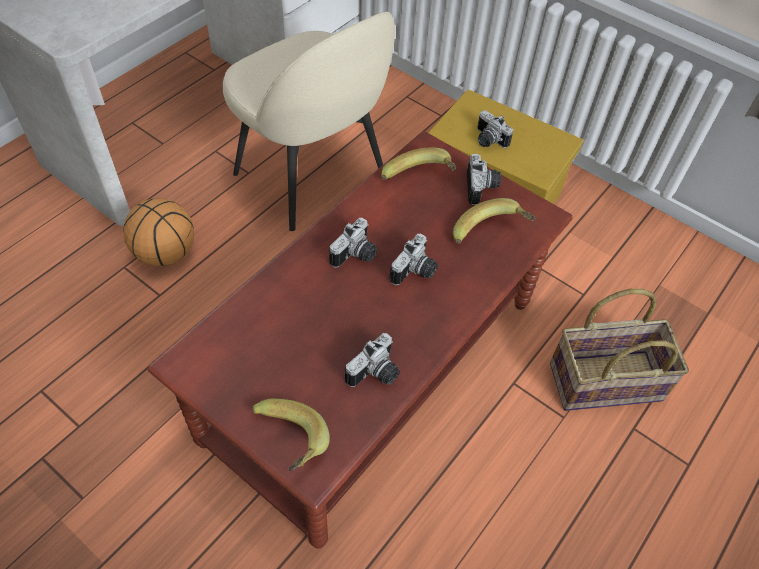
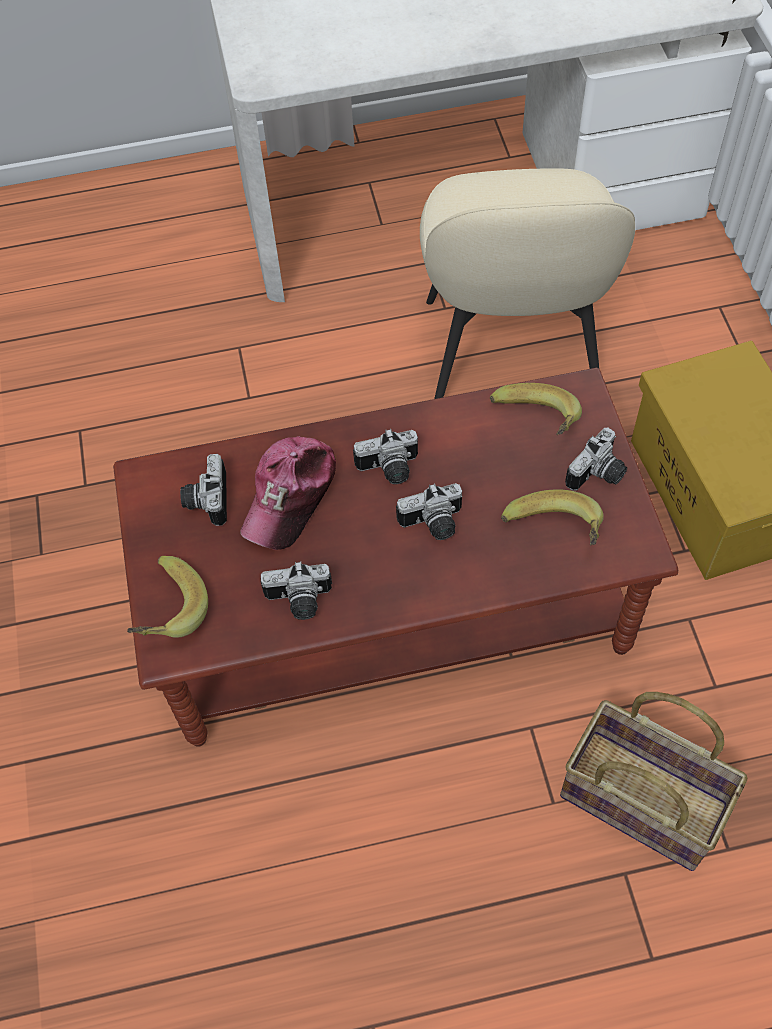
camera: 45 degrees right, 5 degrees up
basketball [123,198,194,266] -> none
camera [477,110,513,148] -> camera moved to [180,454,227,526]
none -> cap [240,436,336,550]

